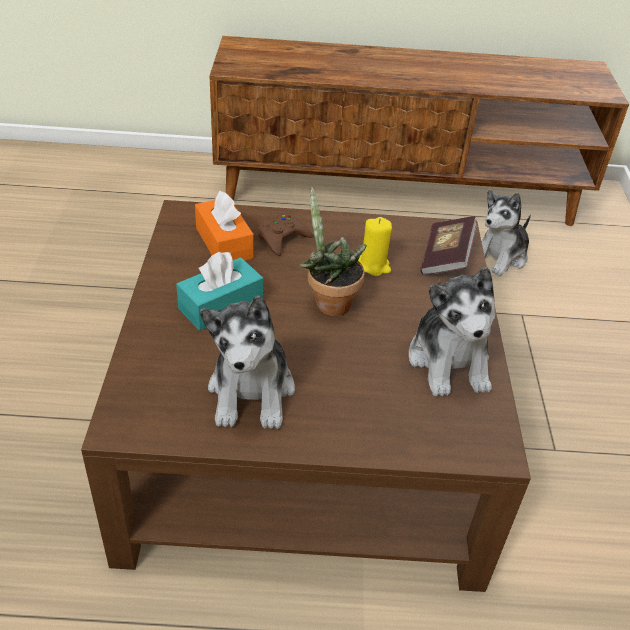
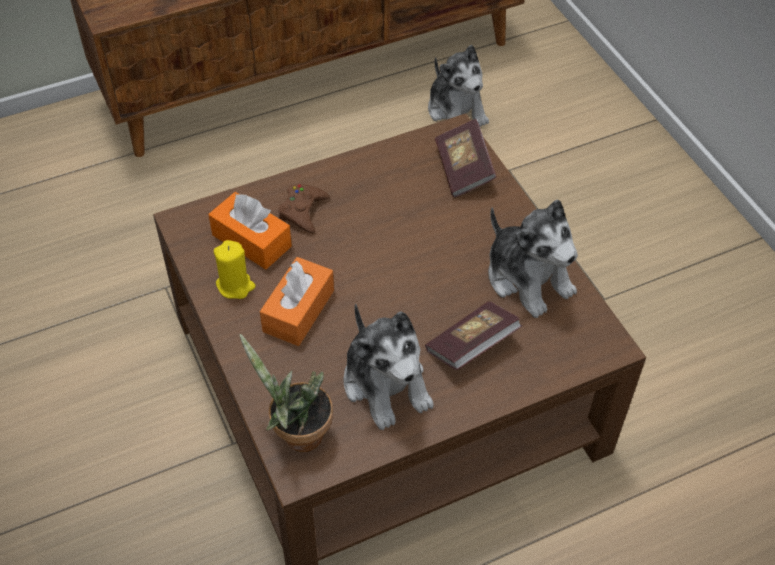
camera: 25 degrees left, 10 degrees up
turquoise tissue box [176,251,263,331] -> orange tissue box [260,257,334,346]
potted plant [299,187,367,316] -> potted plant moved to [240,334,333,452]
yellow candle [358,217,392,276] -> yellow candle moved to [214,240,255,299]
plush toy [482,190,531,276] -> plush toy turned 45 degrees counterclockwise [428,45,489,127]
none -> book [425,301,522,370]

